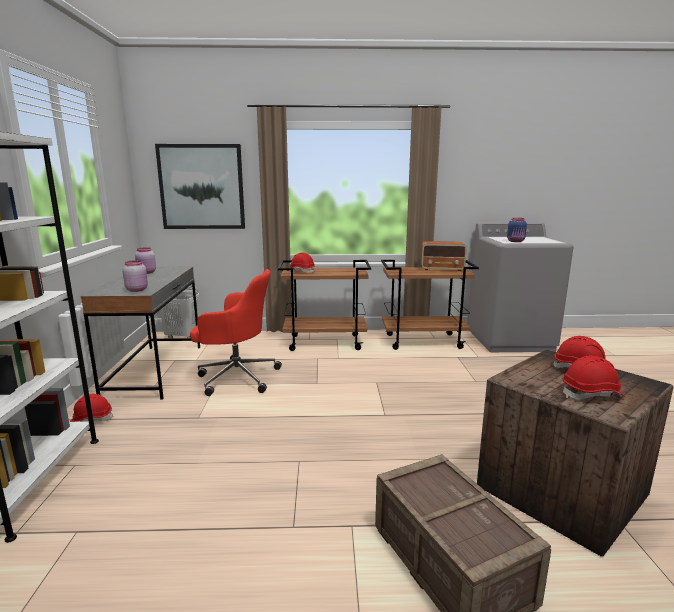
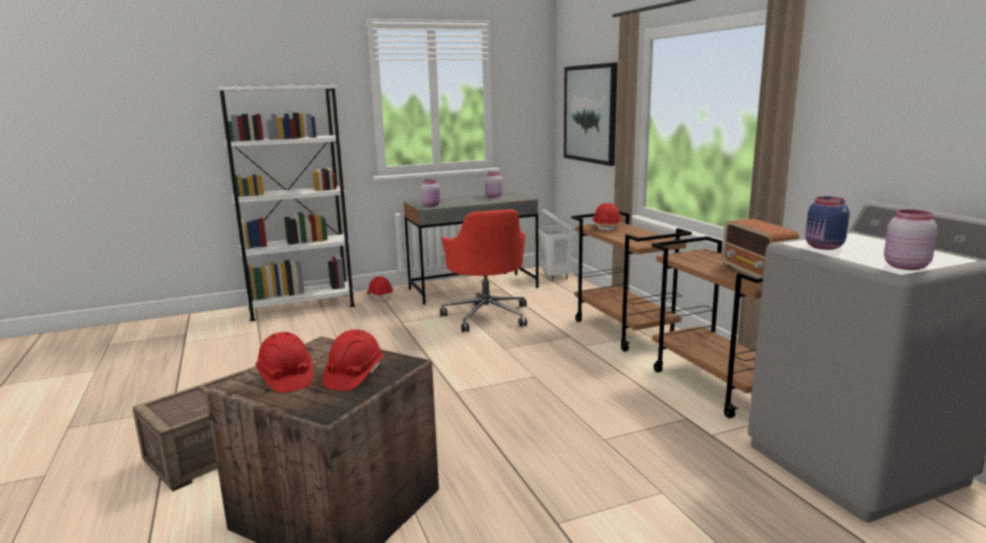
camera: 70 degrees right, 0 degrees up
none -> pink jar [884,210,938,270]

